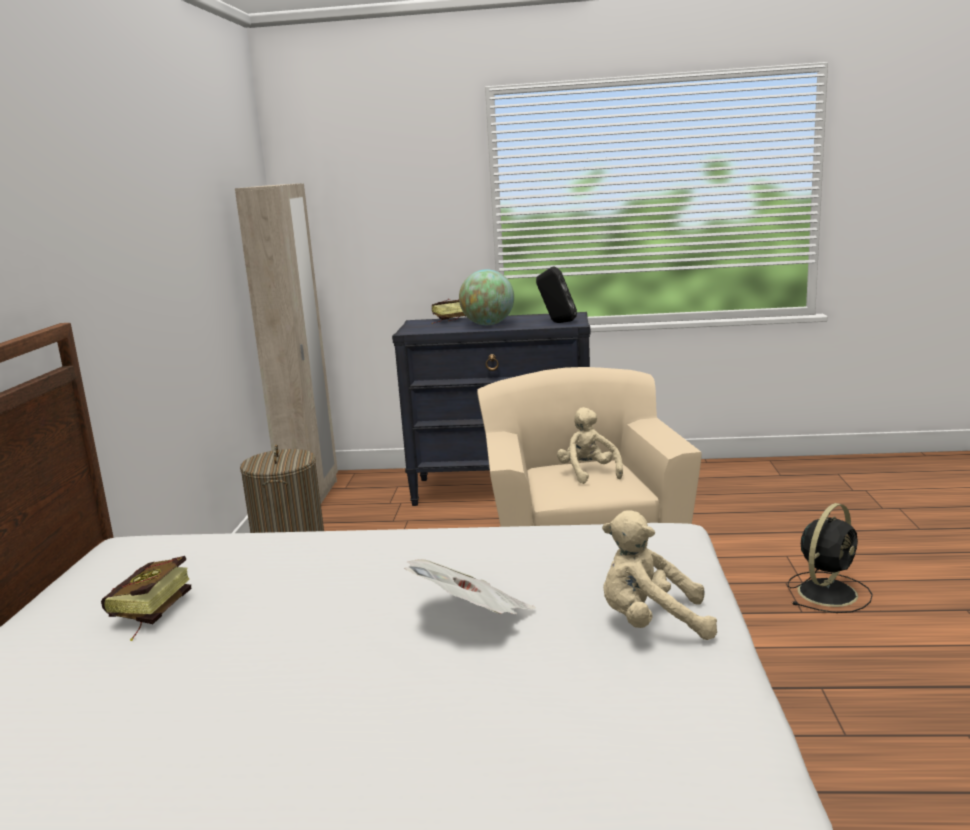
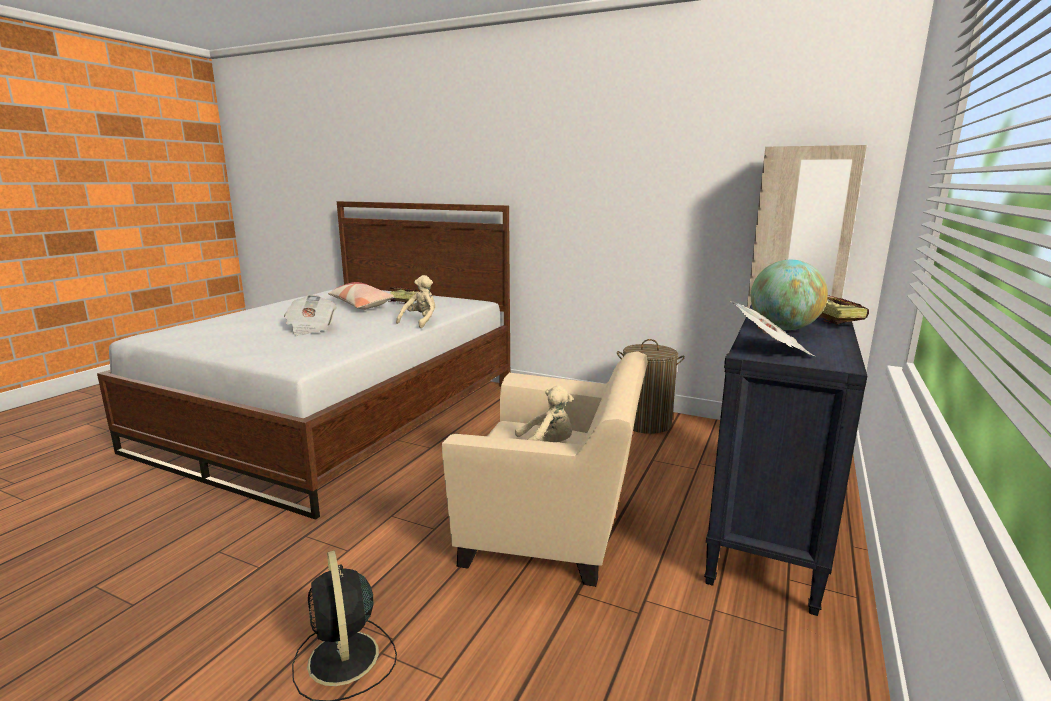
camera: 110 degrees right, 0 degrees up
black speaker [536,266,577,323] -> newspaper [728,300,817,357]
beige plush toy [602,510,717,640] -> beige plush toy moved to [396,275,435,328]
none -> pillow [328,282,394,310]

